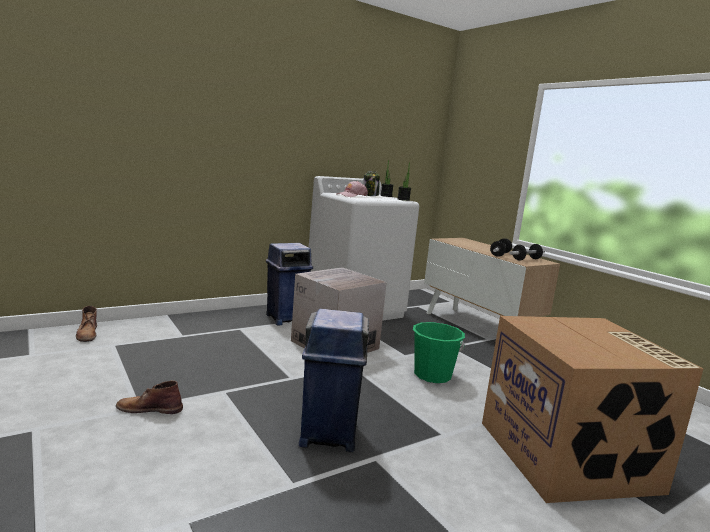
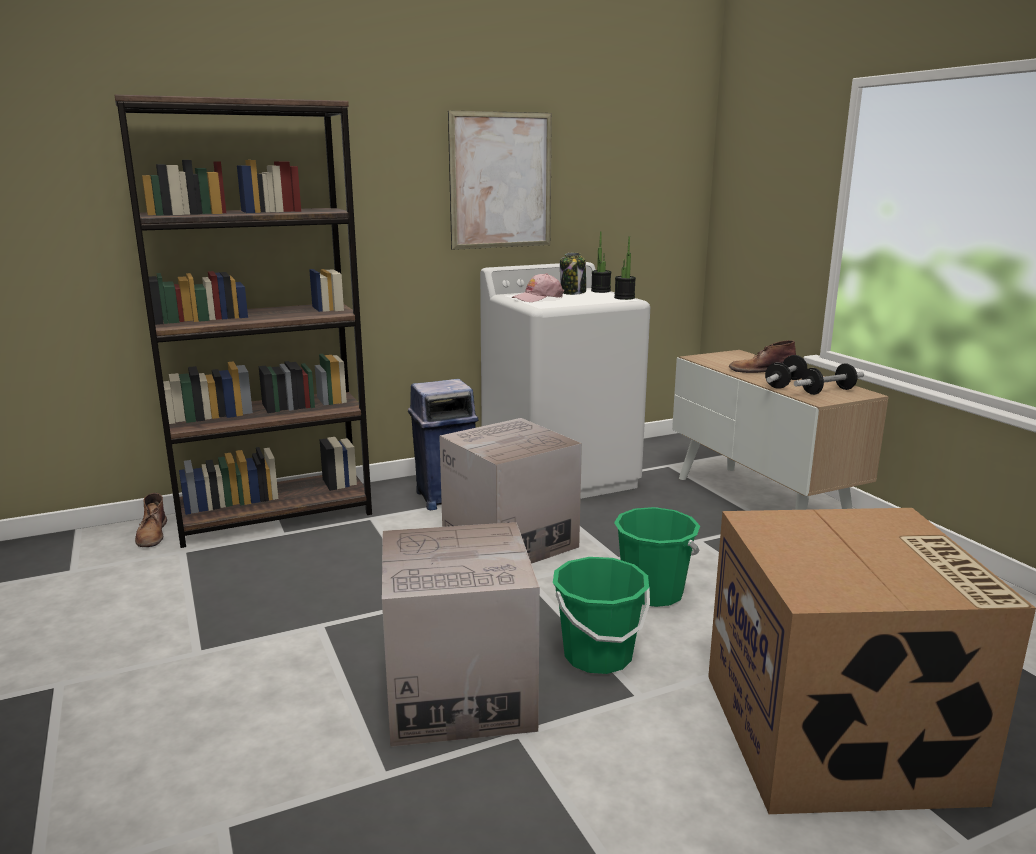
camera: 10 degrees right, 5 degrees up
brown boot [116,381,183,414] -> brown boot moved to [729,340,796,373]
blue trash can [299,309,369,452] -> cardboard box [382,522,540,747]
none -> brown bookcase [114,94,372,548]
none -> picture [448,111,552,250]
none -> green bucket [553,557,650,674]

